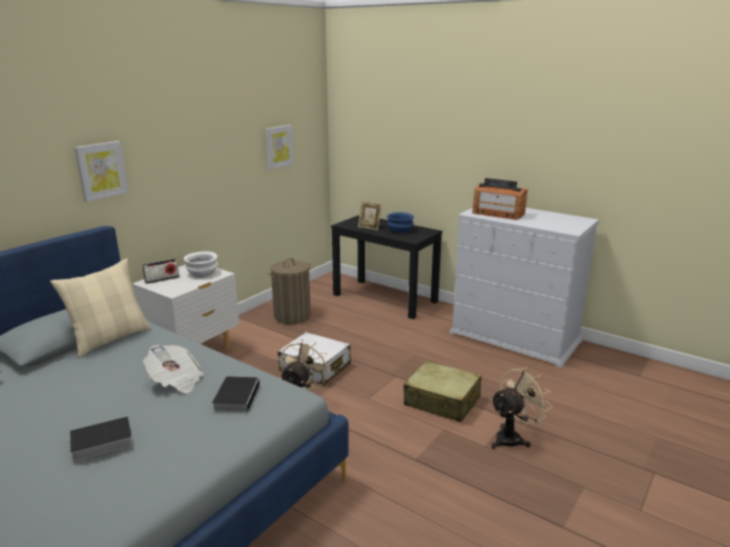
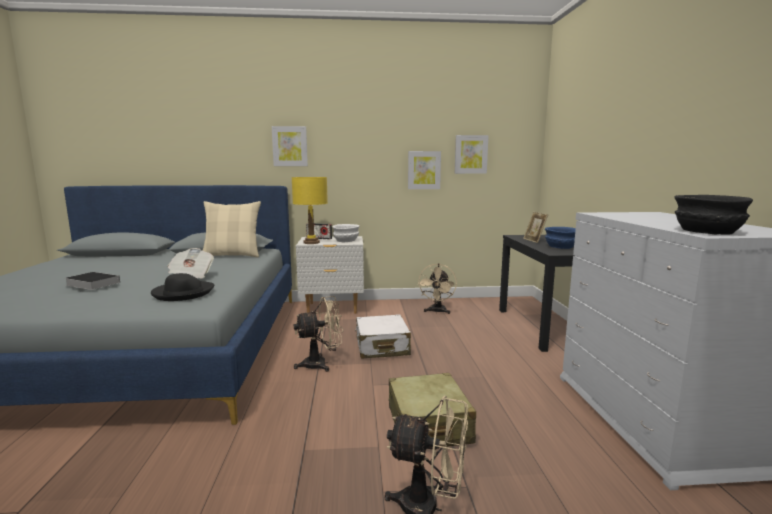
camera: 50 degrees right, 10 degrees down
book [212,376,260,412] -> black hat [151,273,215,301]
laundry basket [268,258,311,324] -> beige fan [417,264,457,314]
radio [472,178,528,220] -> none
none -> yellow table lamp [291,177,328,244]
none -> picture [408,151,441,189]
none -> black bowl [675,195,753,235]

